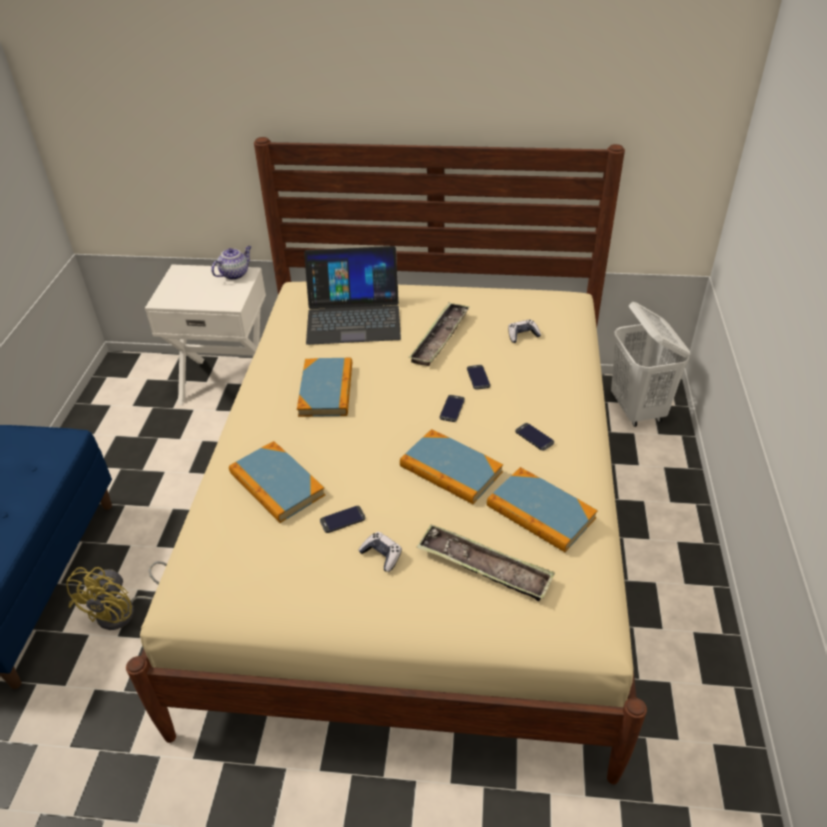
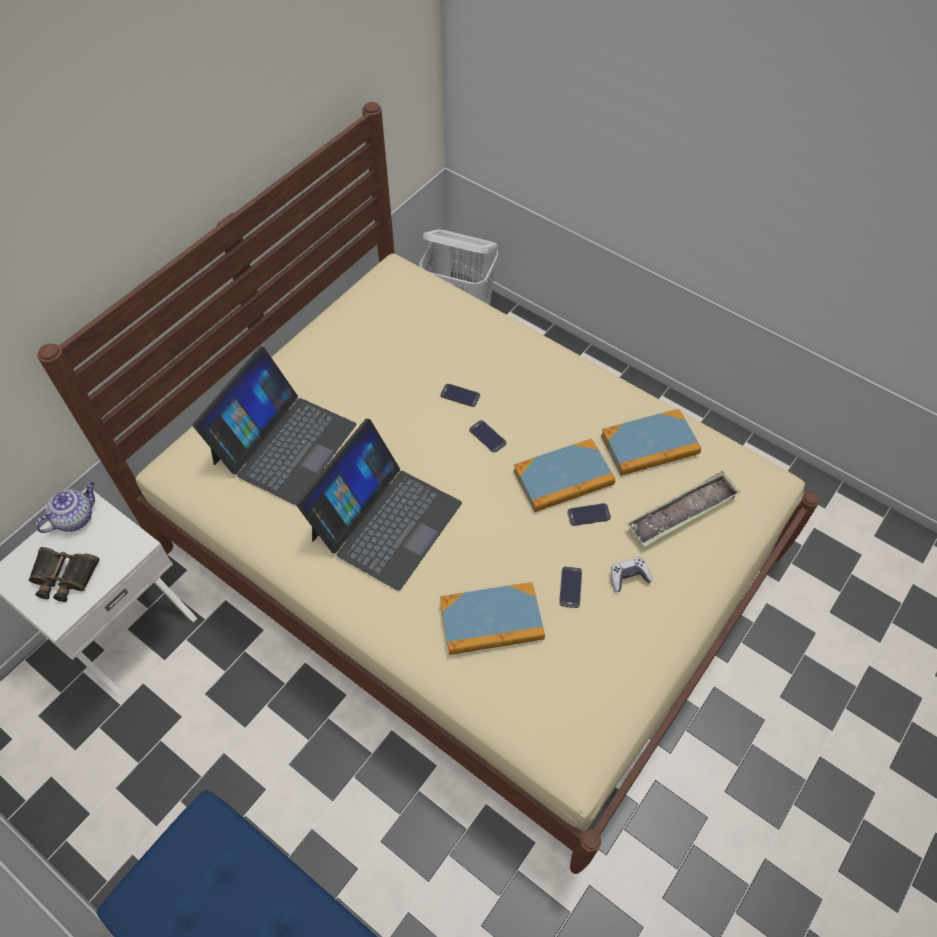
camera: 60 degrees left, 15 degrees up
yellow fan [66,561,167,630] -> none
teapot [211,246,251,280] -> teapot turned 60 degrees clockwise [35,482,95,533]
book [297,358,352,417] -> laptop [296,419,462,591]
tray [408,302,470,366] -> none
game controller [508,320,541,343] -> none
phone [515,423,554,451] -> phone moved to [567,503,611,526]
none -> binoculars [29,547,100,602]

